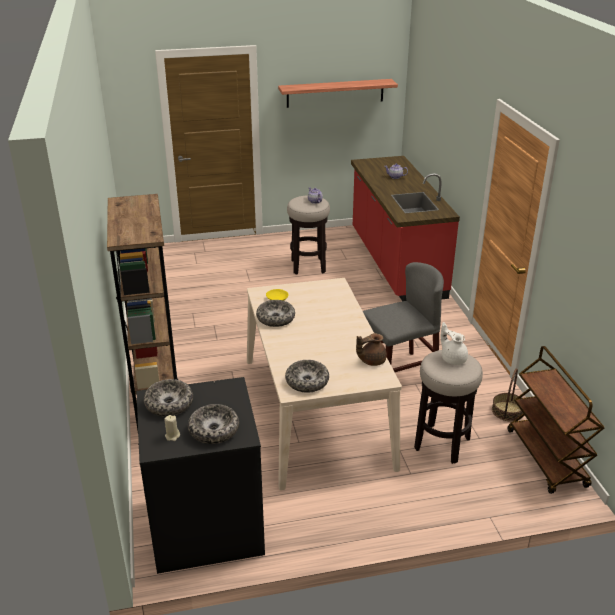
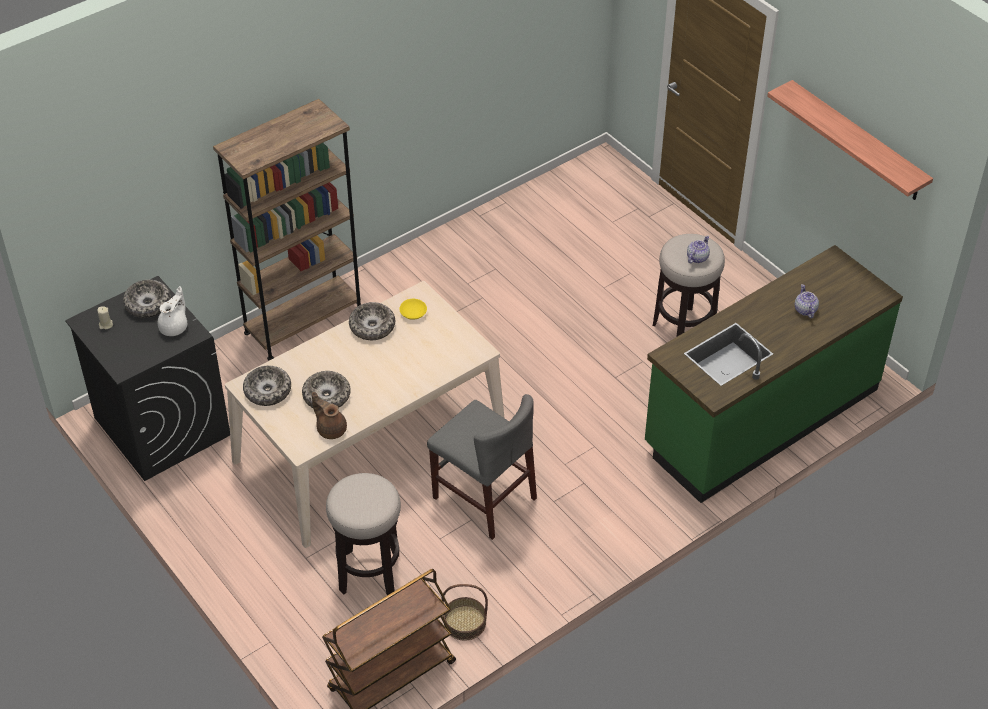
camera: 65 degrees right, 15 degrees up
bowl [188,404,239,444] -> bowl moved to [302,371,351,408]
red counter [351,156,460,301] -> green counter [645,245,903,503]
white teapot [441,322,468,365] -> white teapot moved to [158,286,187,336]

